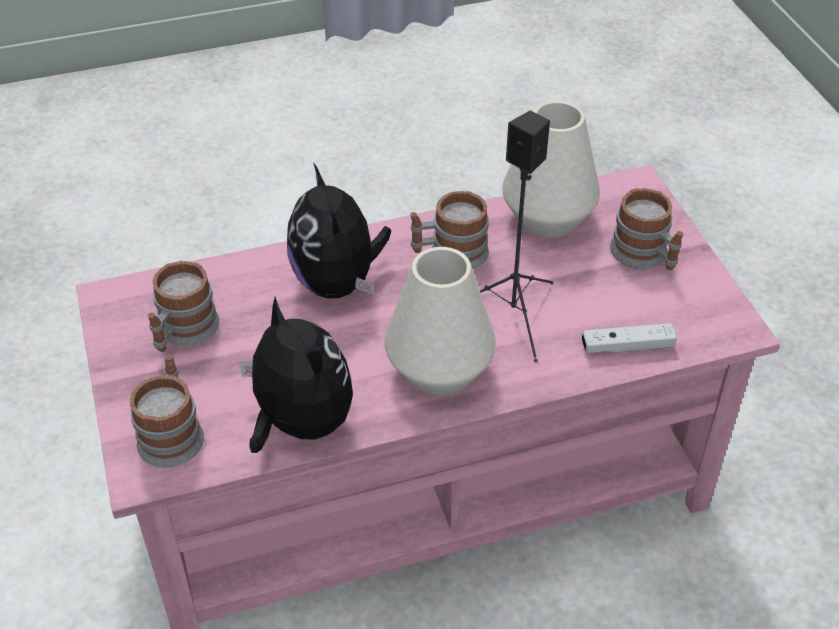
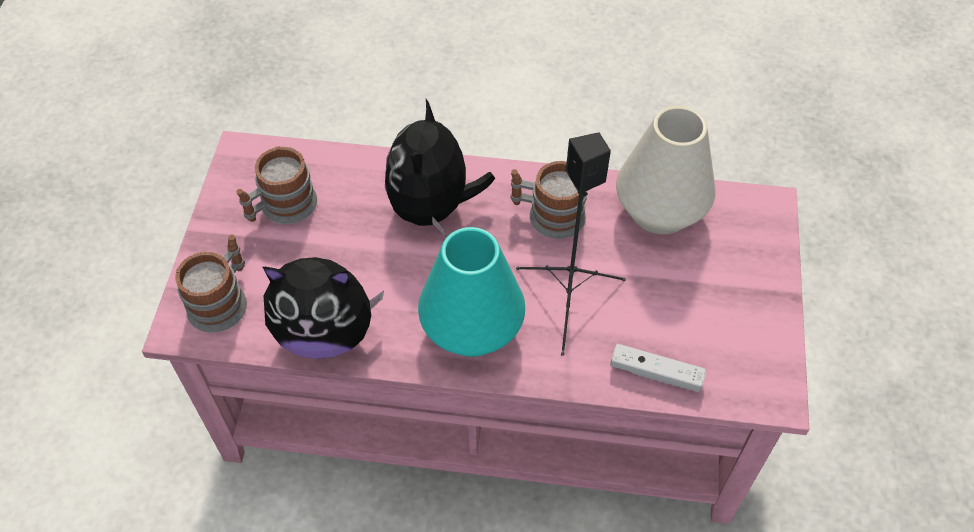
camera: 25 degrees right, 10 degrees up
plush toy [239,297,353,453] -> plush toy turned 105 degrees clockwise [263,257,384,359]
white vase [385,247,496,395] -> turquoise vase [418,227,525,357]
mug [610,188,683,270] -> none

